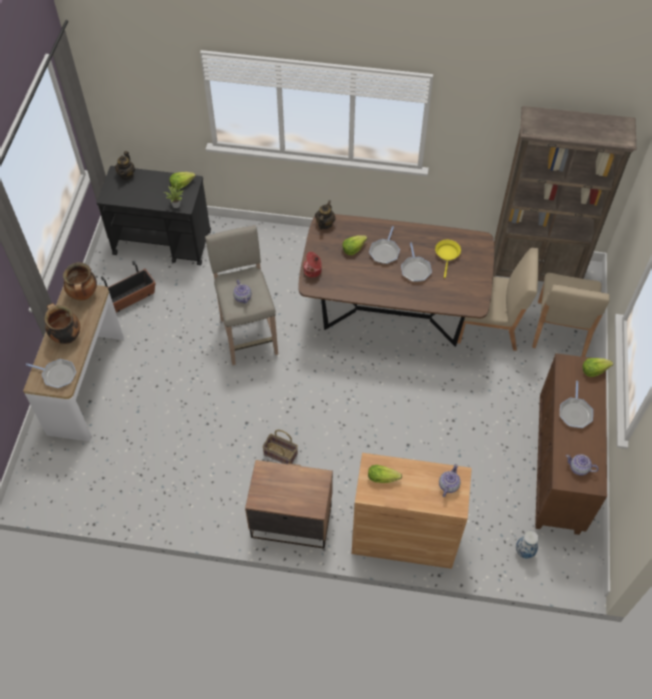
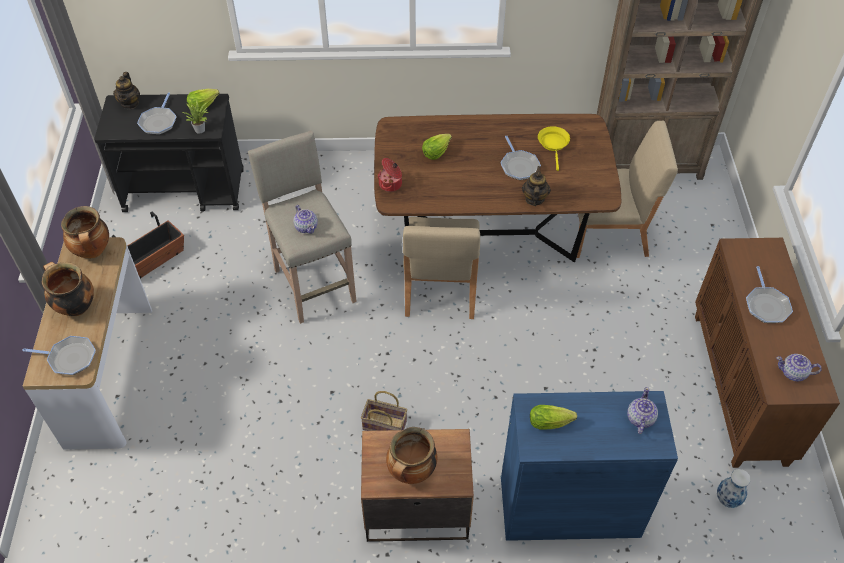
camera: 10 degrees left, 5 degrees down
teapot [315,200,335,230] -> teapot moved to [522,166,551,206]
brown cabinet [352,453,472,569] -> blue cabinet [501,391,678,541]
frying pan [369,226,400,264] -> frying pan moved to [137,93,176,135]
beige chair [532,273,610,357] -> beige chair moved to [403,217,480,319]
lettuce [583,358,613,377] -> none
none -> cooking pot [386,427,437,484]

